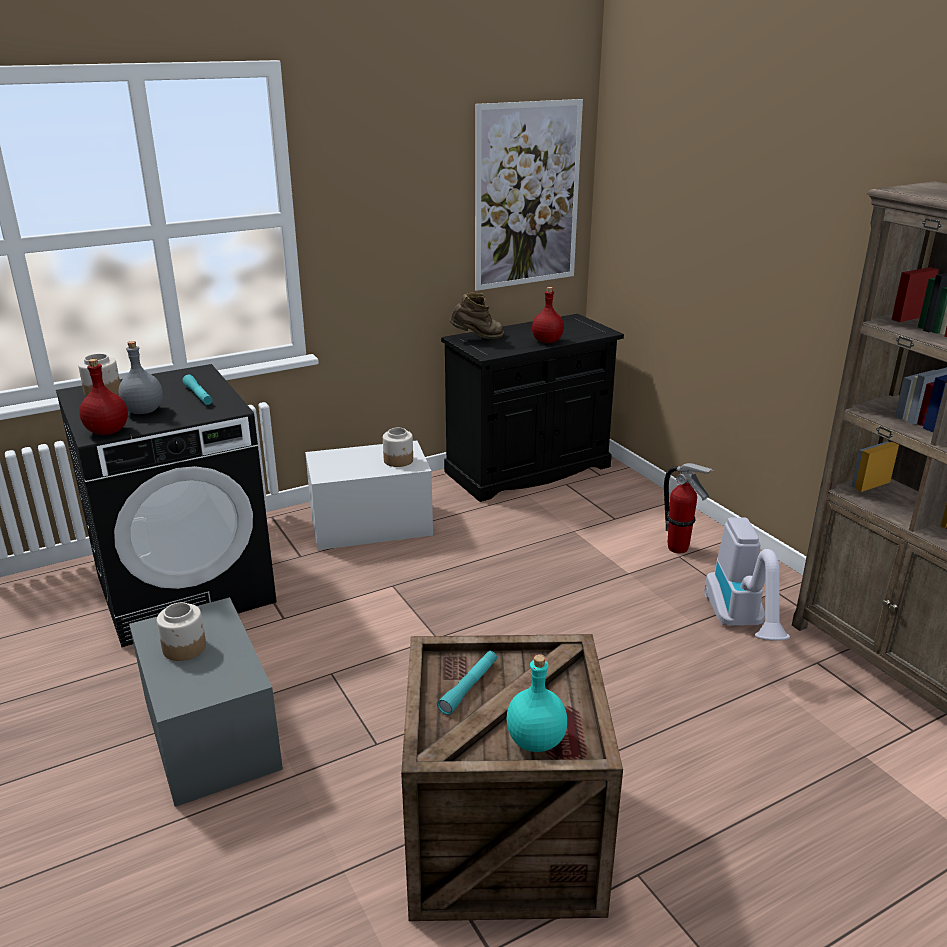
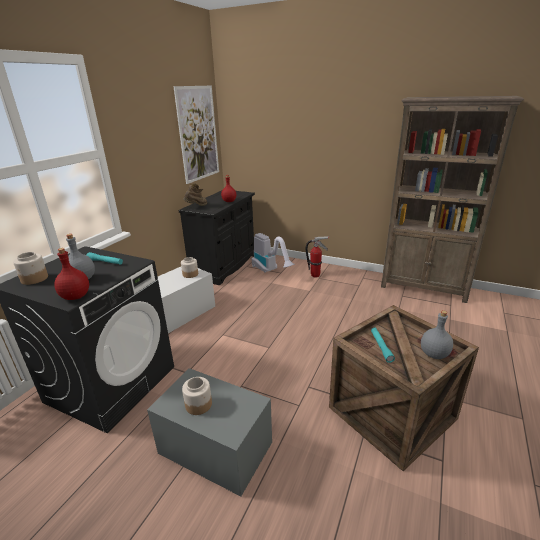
camera: 35 degrees left, 0 degrees up
turquoise bottle [506,654,567,752] -> grey bottle [421,310,453,359]
vacuum cleaner [704,517,790,641] -> vacuum cleaner moved to [252,233,294,273]

